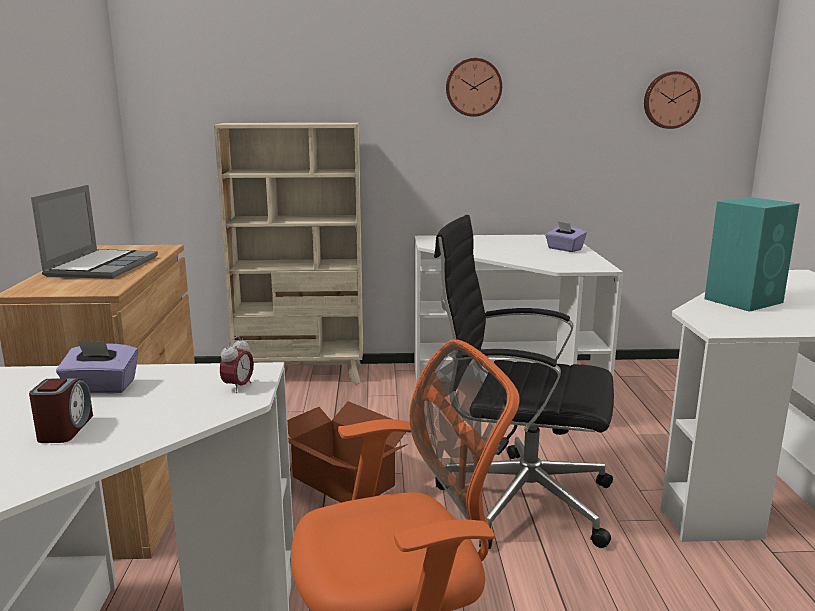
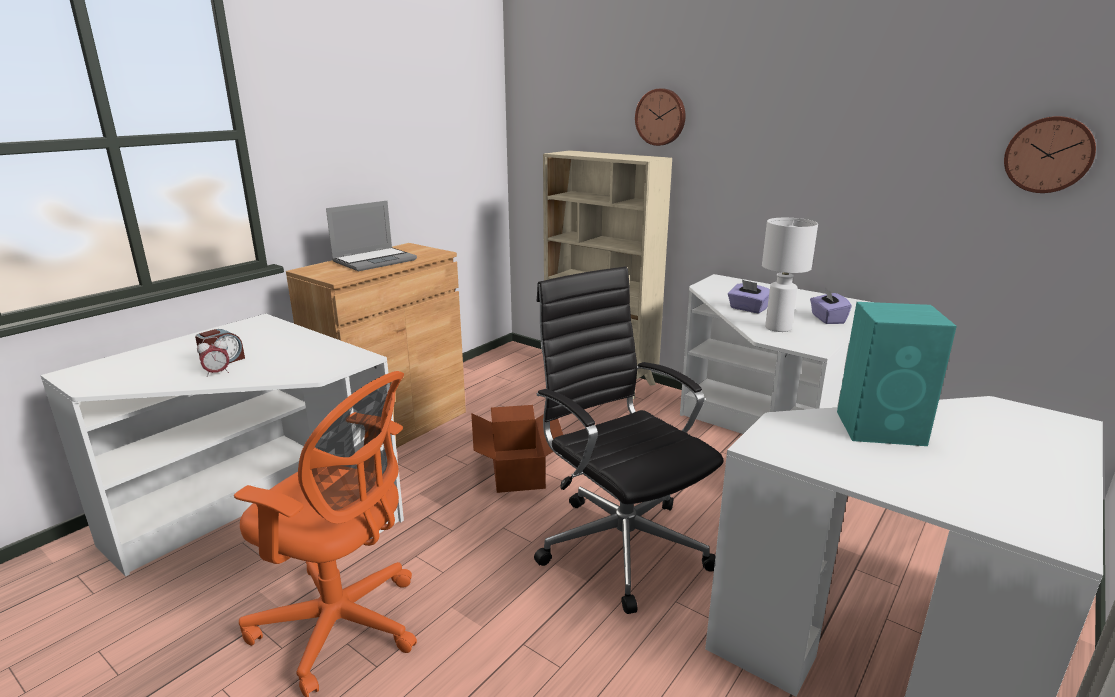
camera: 40 degrees right, 5 degrees up
purple tissue box [56,341,138,393] -> purple tissue box moved to [728,280,770,314]
alarm clock [220,336,254,393] -> alarm clock moved to [197,337,229,377]
wall clock [446,58,502,117] -> wall clock moved to [635,89,685,146]
none -> white table lamp [762,218,818,332]

